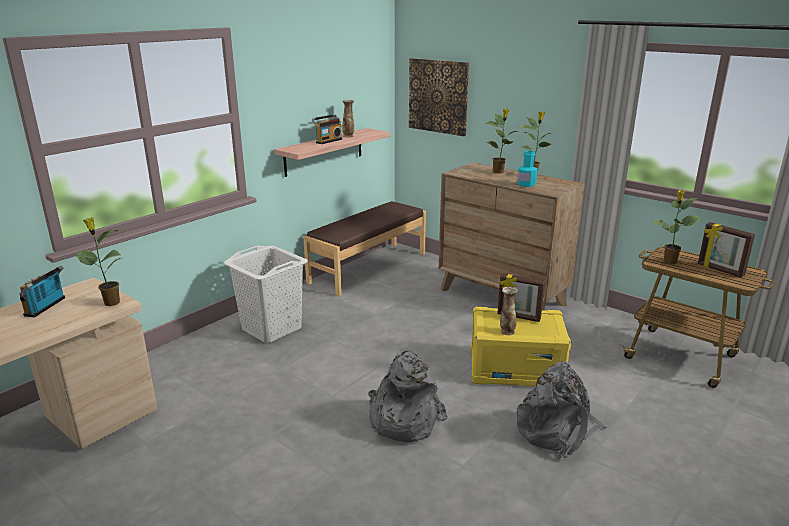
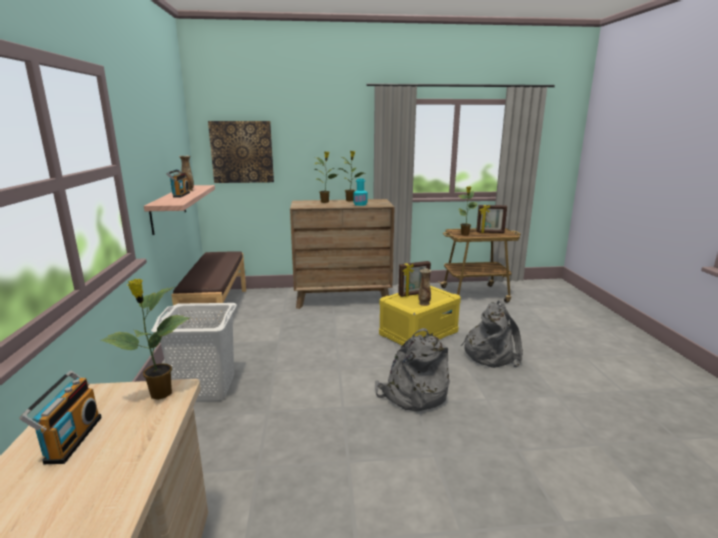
camera: 45 degrees left, 5 degrees down
radio [20,266,65,318] -> radio turned 150 degrees counterclockwise [19,370,102,464]

